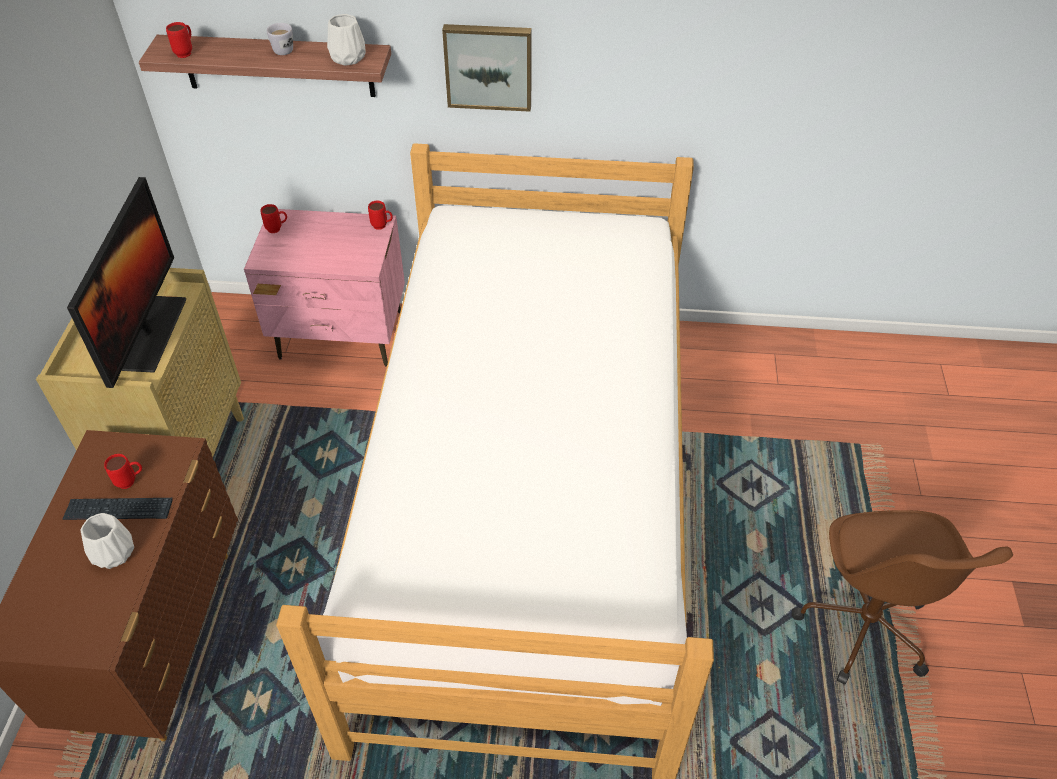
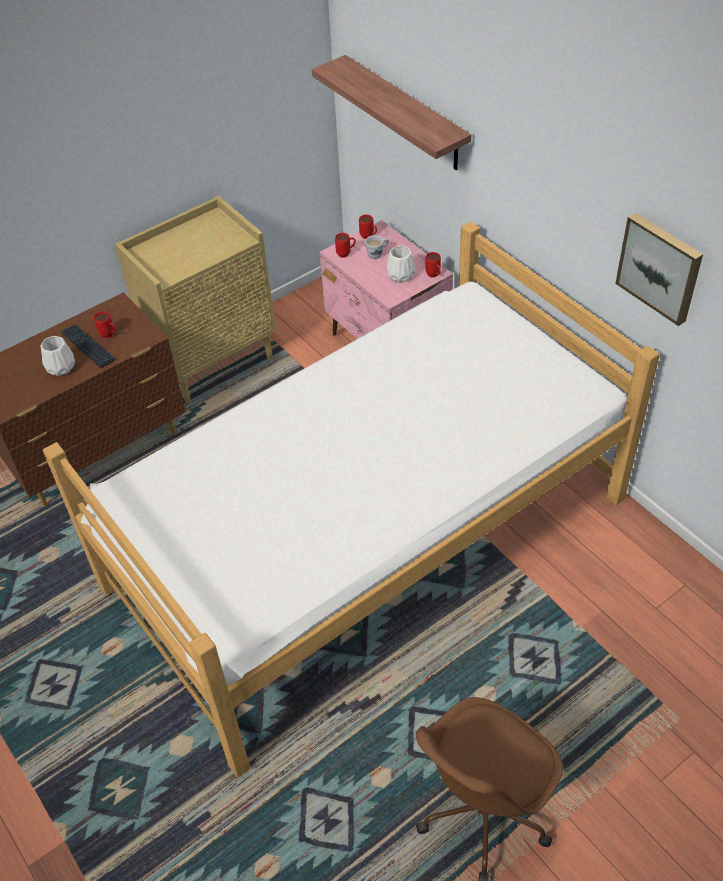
camera: 50 degrees right, 0 degrees up
monitor [67,177,186,388] -> none
red mug [166,22,192,58] -> red mug moved to [335,233,356,258]
white mug [266,23,293,55] -> white mug moved to [365,235,389,259]
white vase [327,14,366,66] -> white vase moved to [387,246,415,283]
picture [442,24,532,112] -> picture moved to [615,213,703,326]

